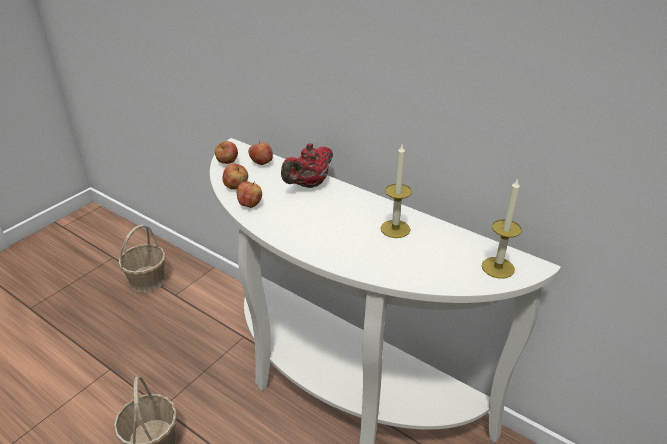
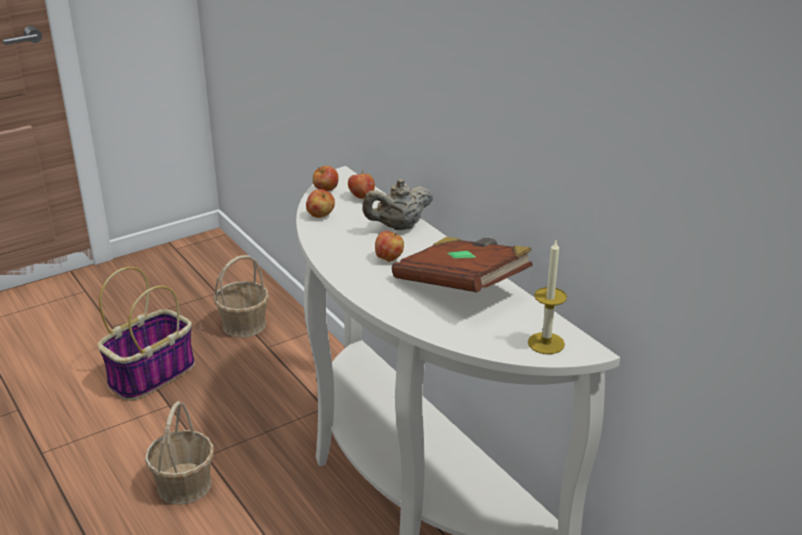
camera: 20 degrees right, 5 degrees down
apple [237,182,262,208] -> apple moved to [375,231,404,262]
red teapot [281,143,333,188] -> beige teapot [362,179,433,230]
candle [381,145,412,238] -> brown book [392,237,533,292]
none -> basket [98,267,195,401]

